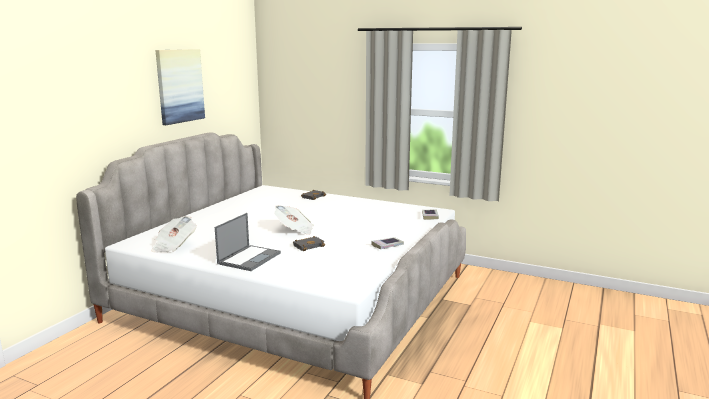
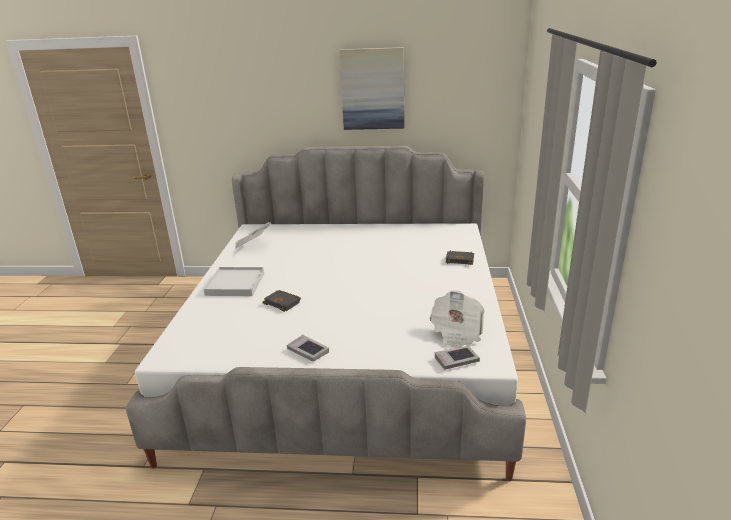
camera: 70 degrees right, 10 degrees up
laptop [215,213,281,271] -> white tray [204,267,264,296]
newspaper [274,205,314,235] -> newspaper moved to [430,291,485,349]

